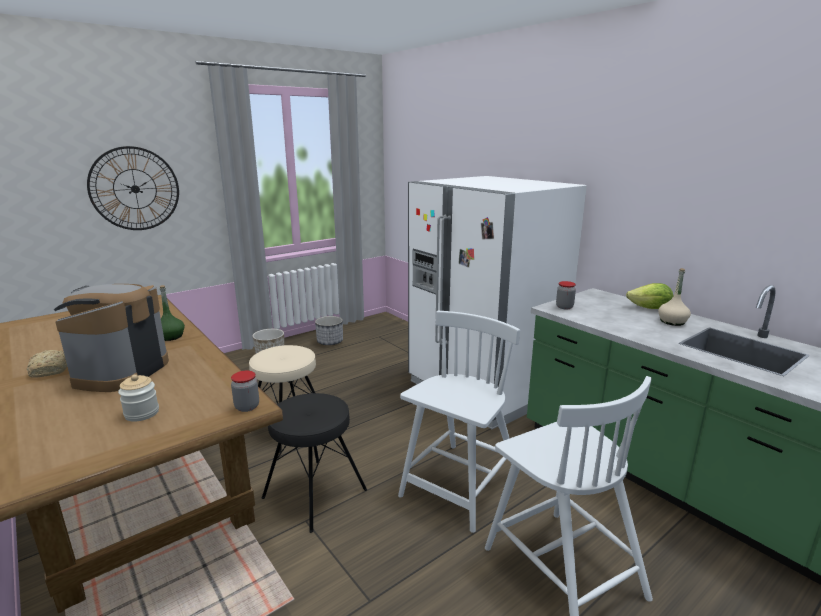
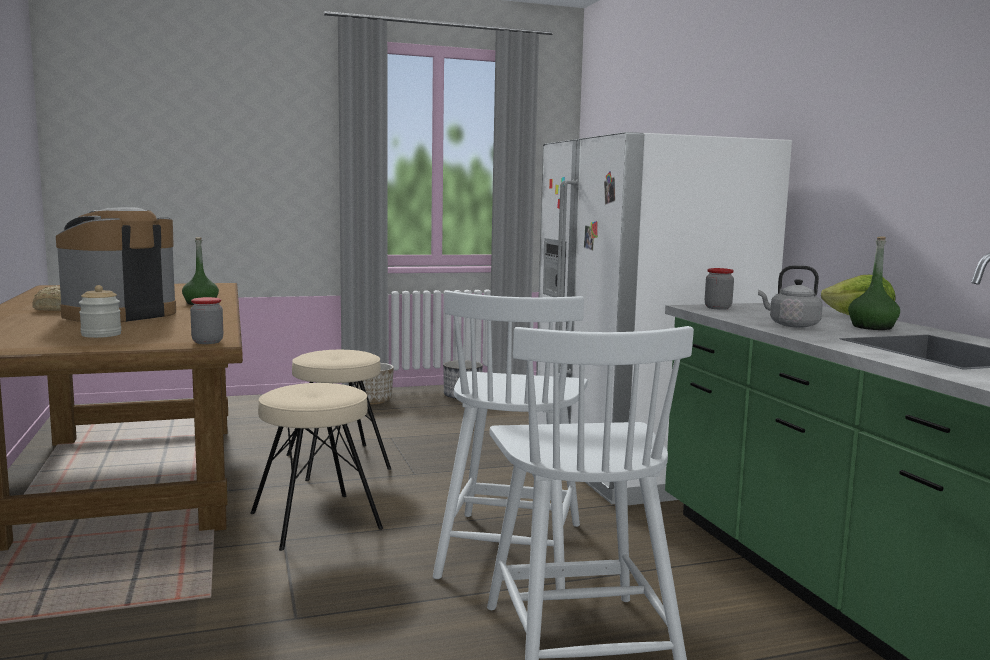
camera: 20 degrees right, 10 degrees down
wall clock [87,146,179,230] -> none
black stool [262,393,367,533] -> beige stool [250,383,383,551]
white chair [398,311,520,533] -> white chair turned 135 degrees clockwise [433,291,588,590]
beige bottle [658,268,691,326] -> green bottle [848,237,900,330]
none -> grey kettle [758,265,823,328]

